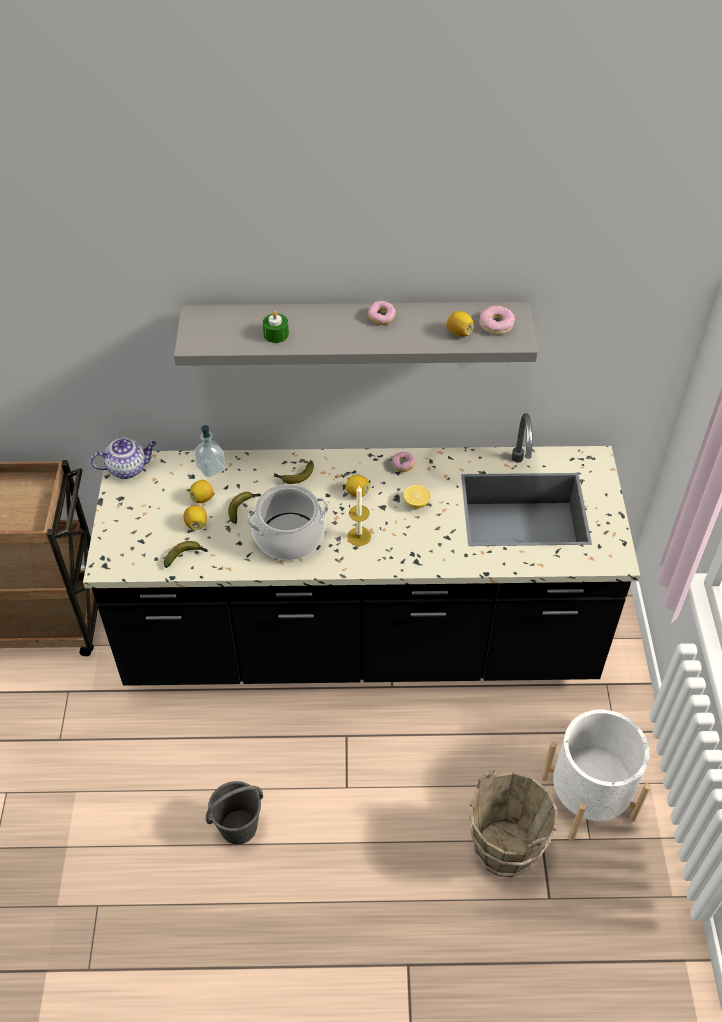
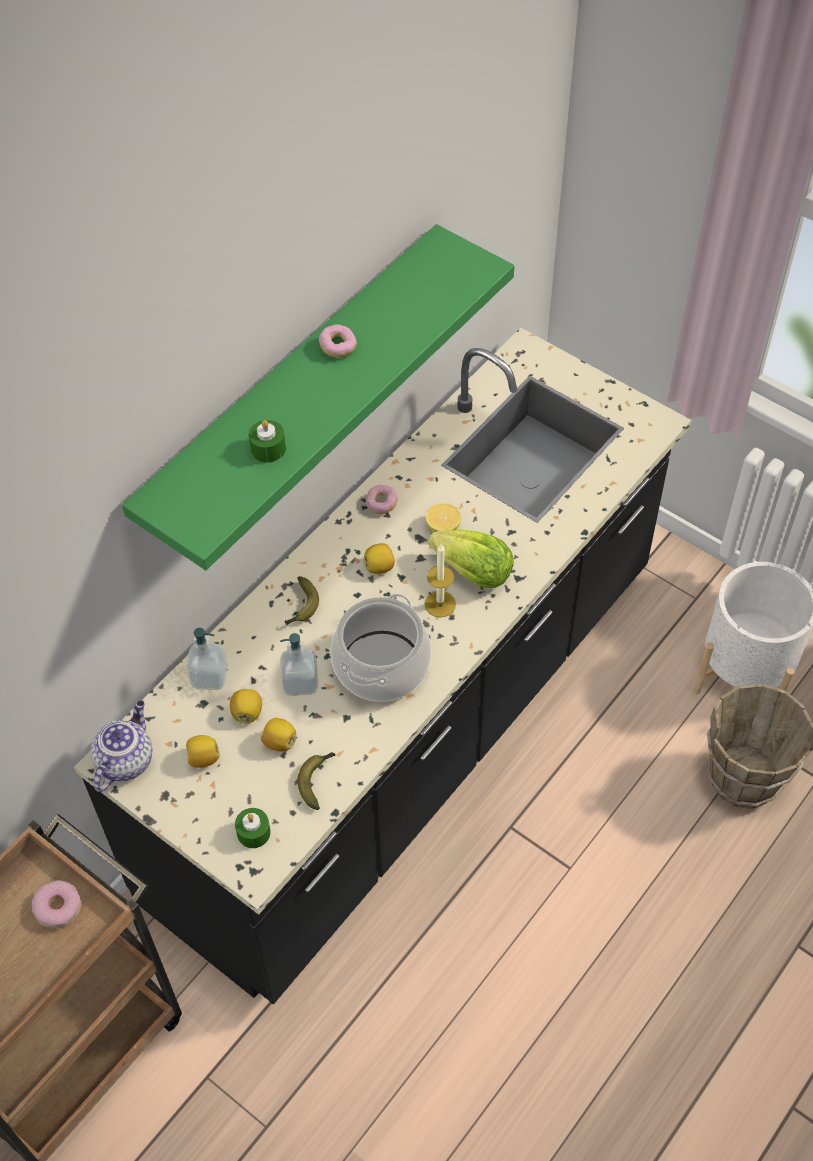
camera: 50 degrees left, 5 degrees up
grey shelf [174,302,538,366] -> green shelf [122,224,514,570]
grey bucket [206,781,263,845] -> none
banana [228,492,261,524] -> soap dispenser [280,633,318,696]
lemon [446,311,474,337] -> lemon moved to [186,735,220,768]
donut [479,305,515,335] -> donut moved to [32,880,81,928]
none -> green candle [235,808,271,848]
none -> lettuce [428,530,514,588]

